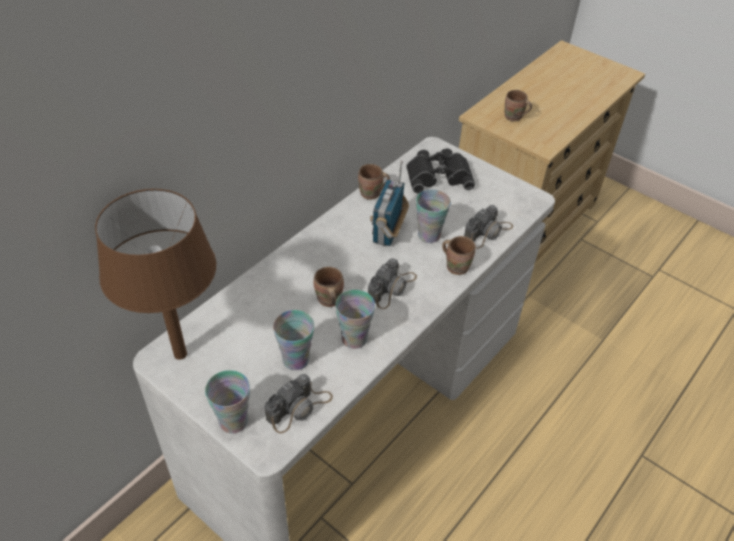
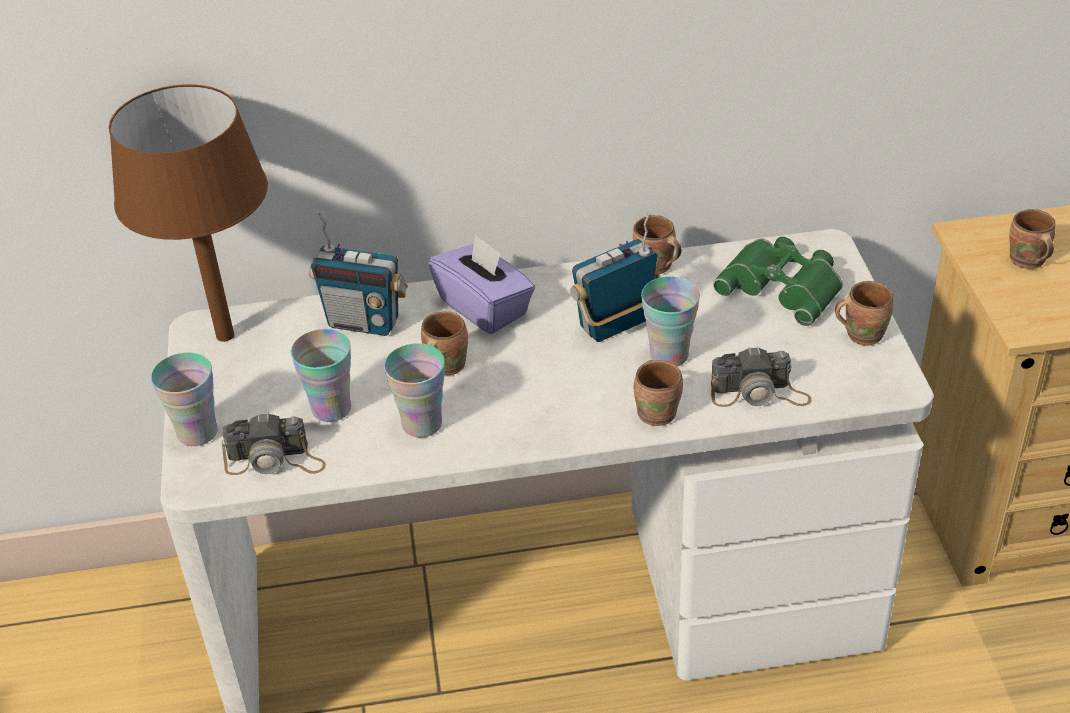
camera: 45 degrees right, 5 degrees down
camera [368,258,417,309] -> none
black binoculars [406,149,475,193] -> green binoculars [713,237,843,326]
none -> radio [309,211,408,336]
none -> purple tissue box [428,235,535,334]
none -> brown mug [835,281,893,346]

